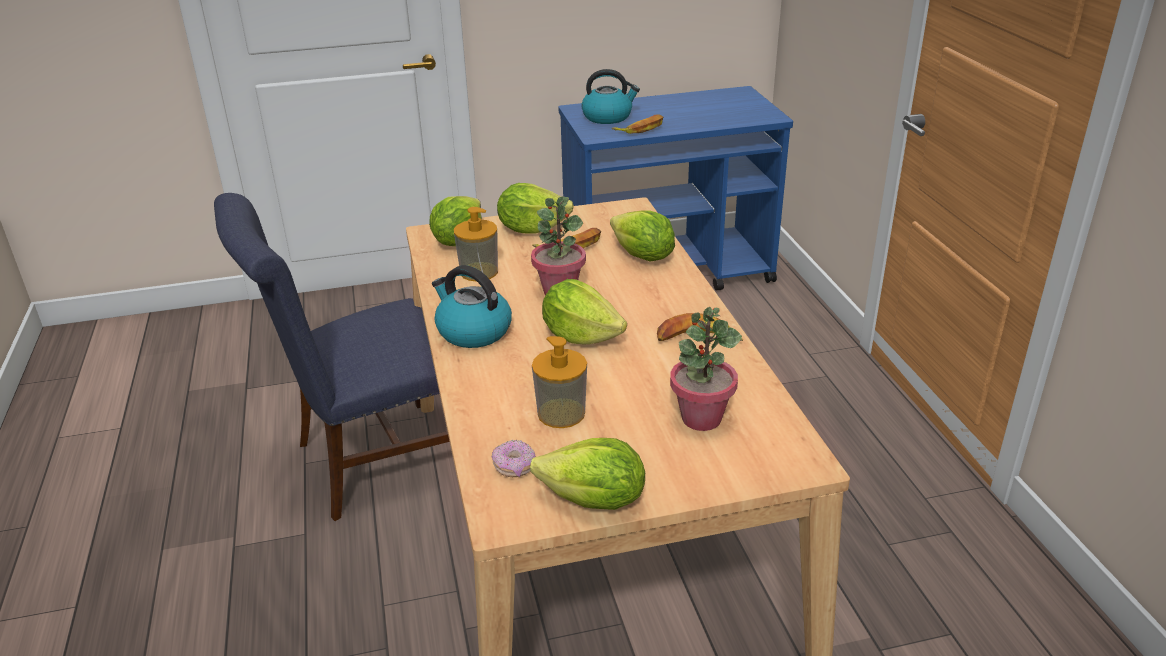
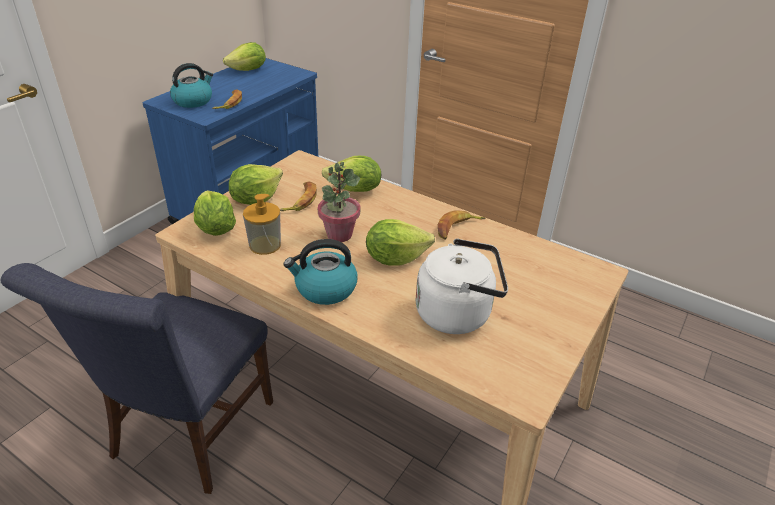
camera: 45 degrees left, 5 degrees up
donut [492,440,536,477] -> none
lettuce [530,438,645,510] -> lettuce moved to [223,42,266,71]
soap dispenser [532,336,587,428] -> white kettle [416,239,508,334]
potted plant [670,307,742,431] -> none

